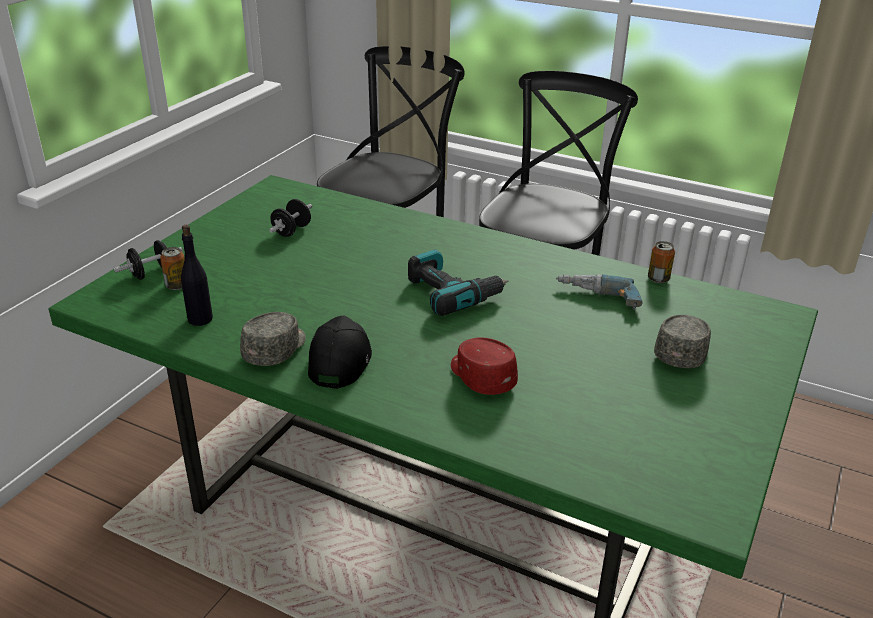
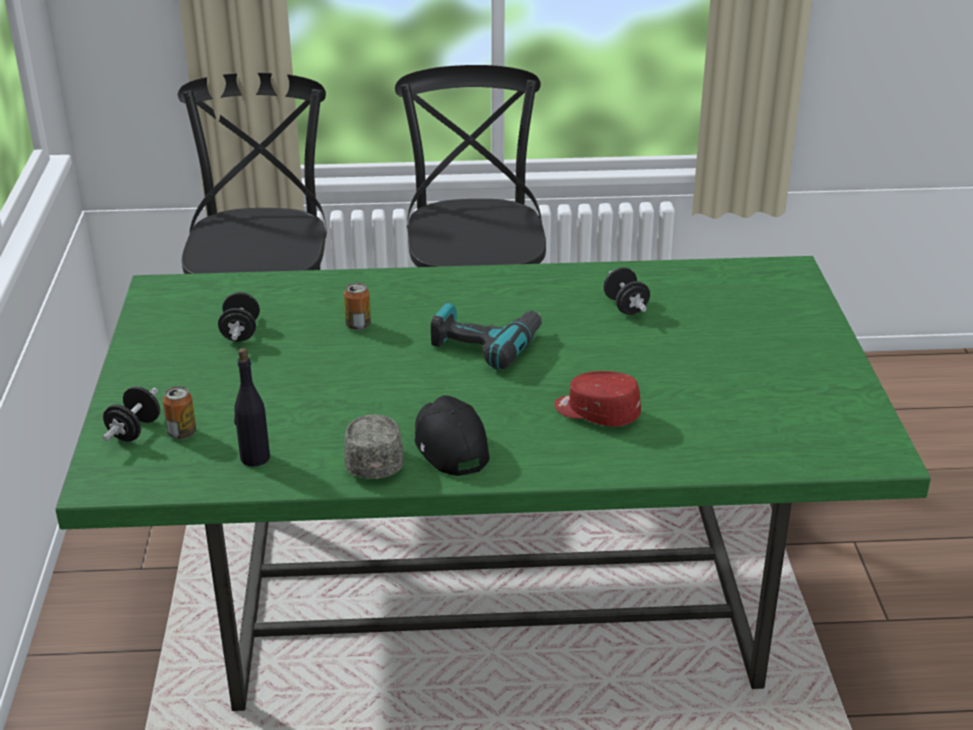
camera: 30 degrees left, 0 degrees up
power drill [556,274,643,309] -> black dumbbell [603,267,650,315]
can [648,241,675,283] -> can moved to [344,282,371,330]
grey cap [654,315,711,368] -> none

